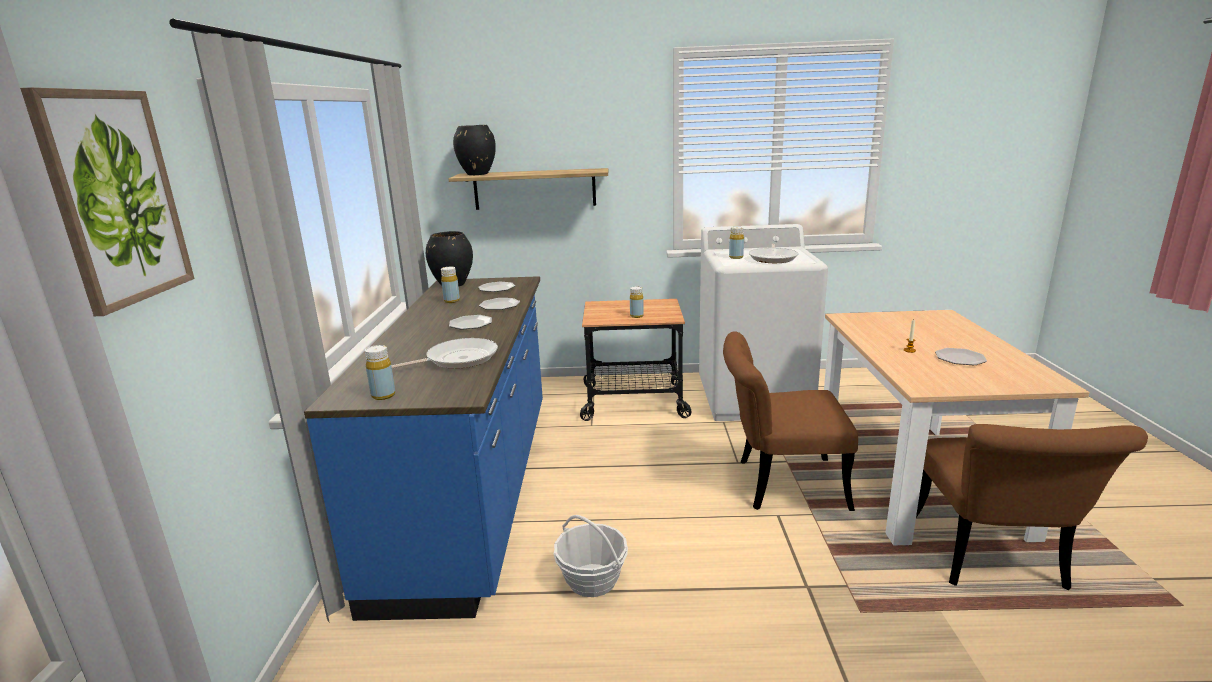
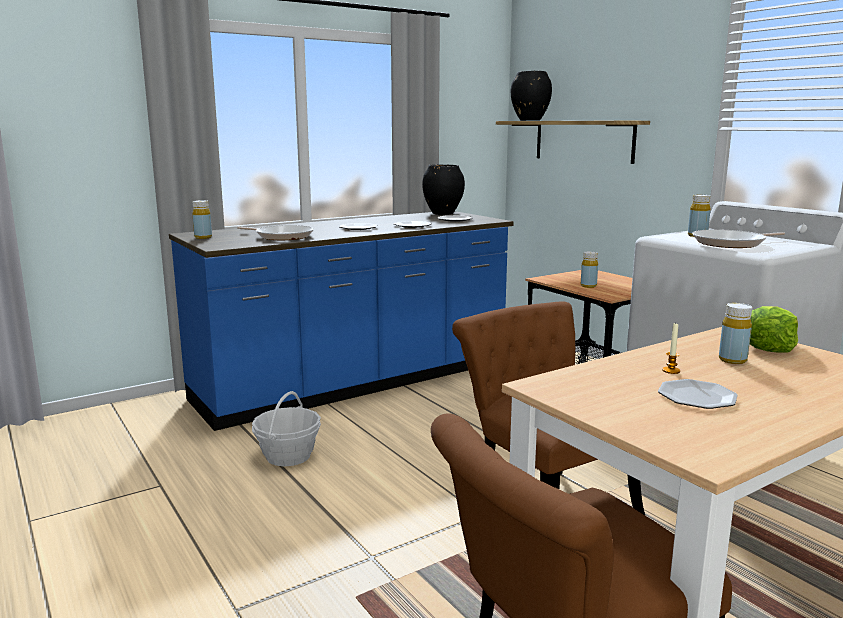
camera: 55 degrees right, 5 degrees down
picture [20,87,195,316] -> none
yellow bottle [441,267,460,303] -> yellow bottle moved to [719,303,752,364]
none -> lettuce [750,306,798,353]

